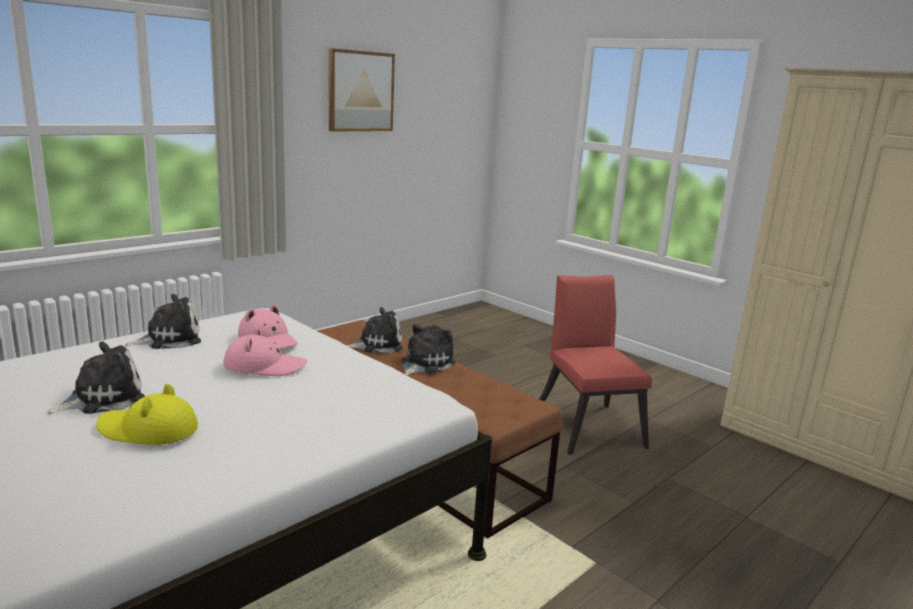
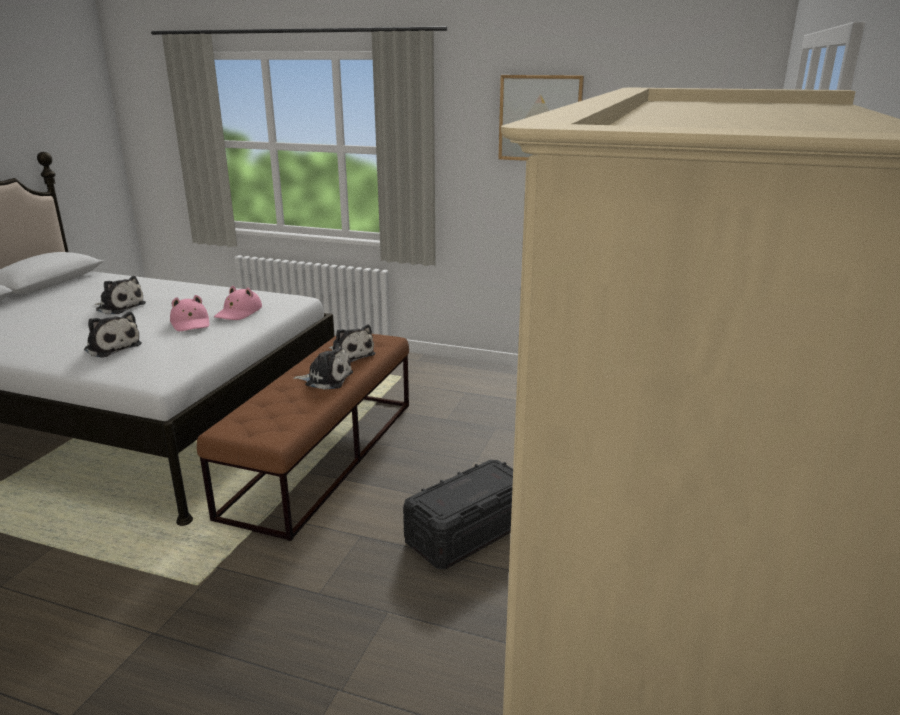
camera: 65 degrees right, 5 degrees up
yellow hat [96,384,198,445] -> none
plush toy [124,294,201,349] -> plush toy moved to [84,312,142,358]
red chair [540,275,652,455] -> black storage box [403,460,513,569]

